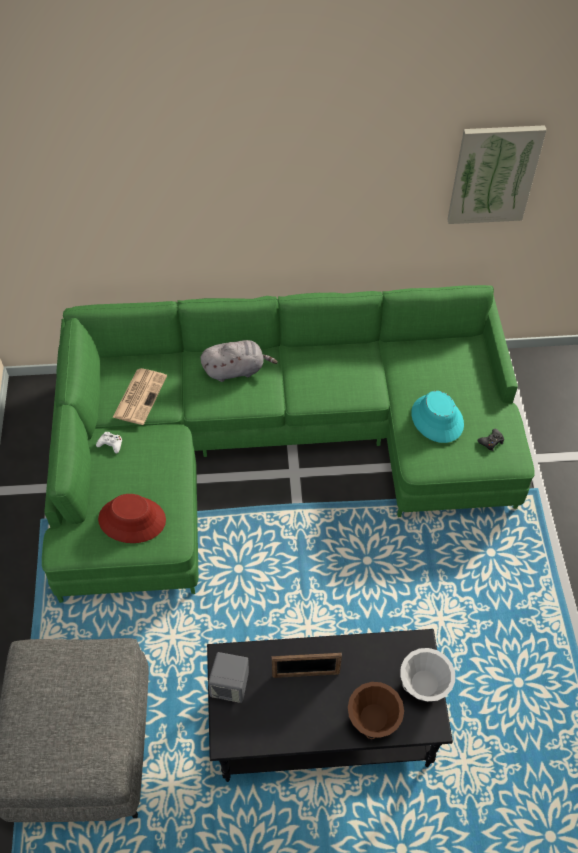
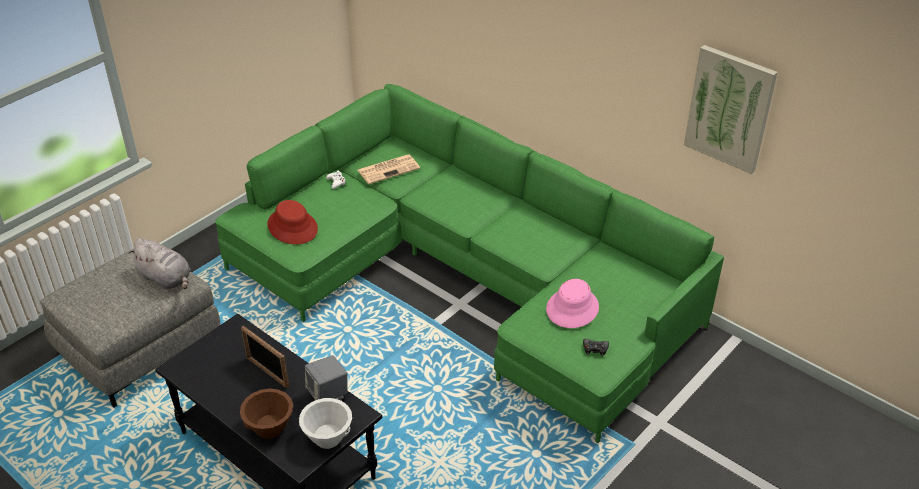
camera: 45 degrees right, 15 degrees down
grey plush toy [200,340,278,382] -> grey plush toy moved to [129,239,191,290]
grey speaker [208,652,249,703] -> grey speaker moved to [305,355,347,400]
turquoise hat [411,391,464,443] -> pink hat [546,279,599,328]

